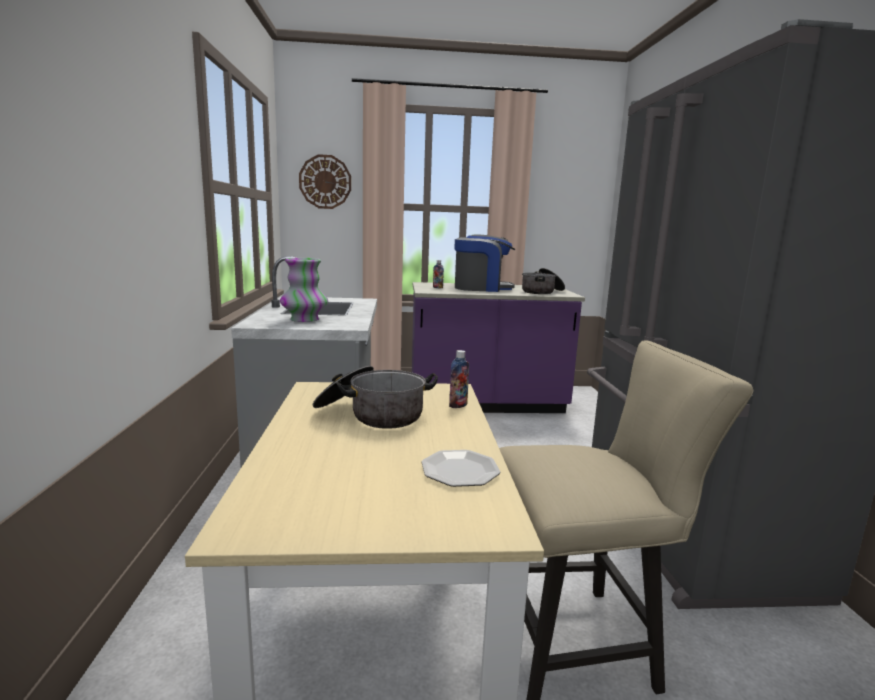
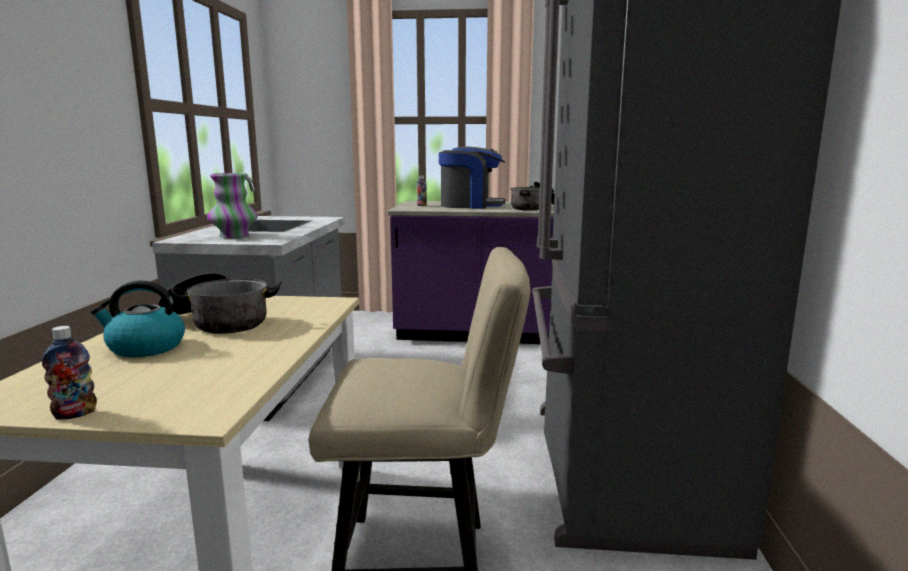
camera: 10 degrees right, 0 degrees up
wall clock [299,154,351,209] -> none
plate [421,450,500,487] -> none
bottle [449,350,469,408] -> bottle moved to [42,326,97,420]
none -> kettle [90,281,185,357]

